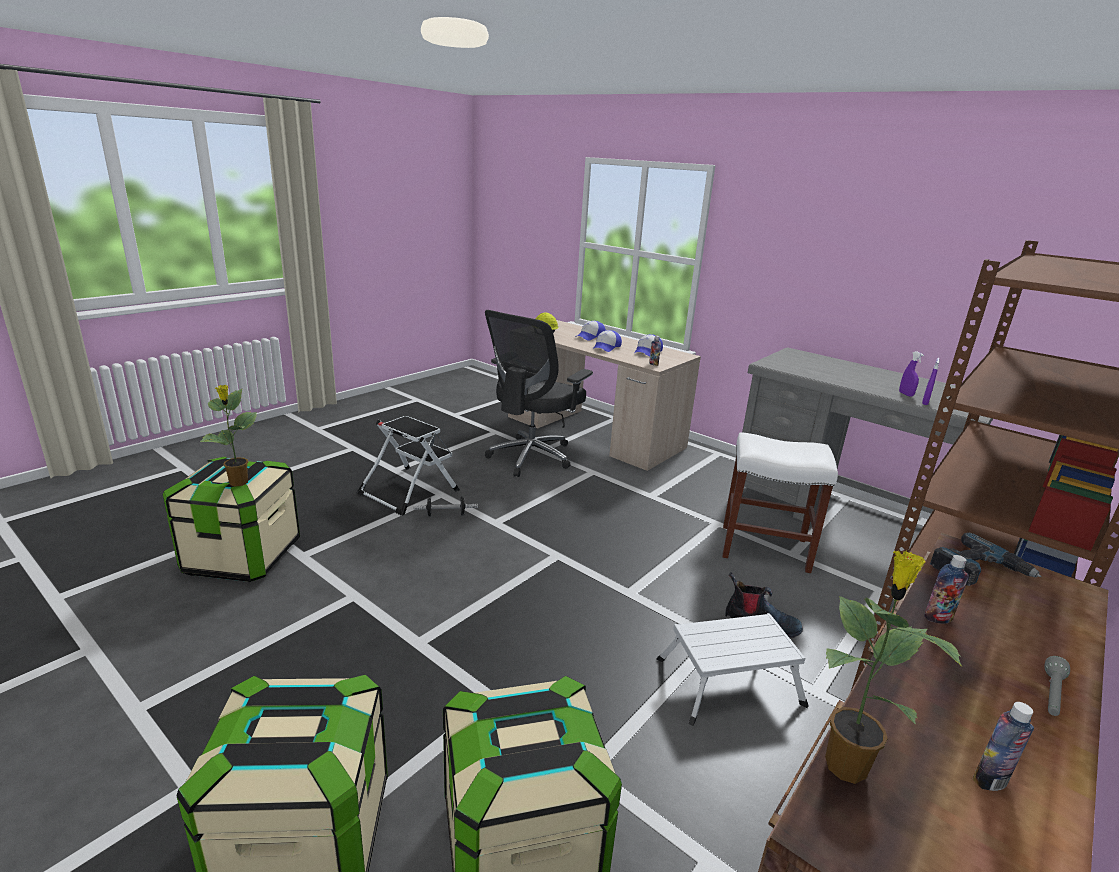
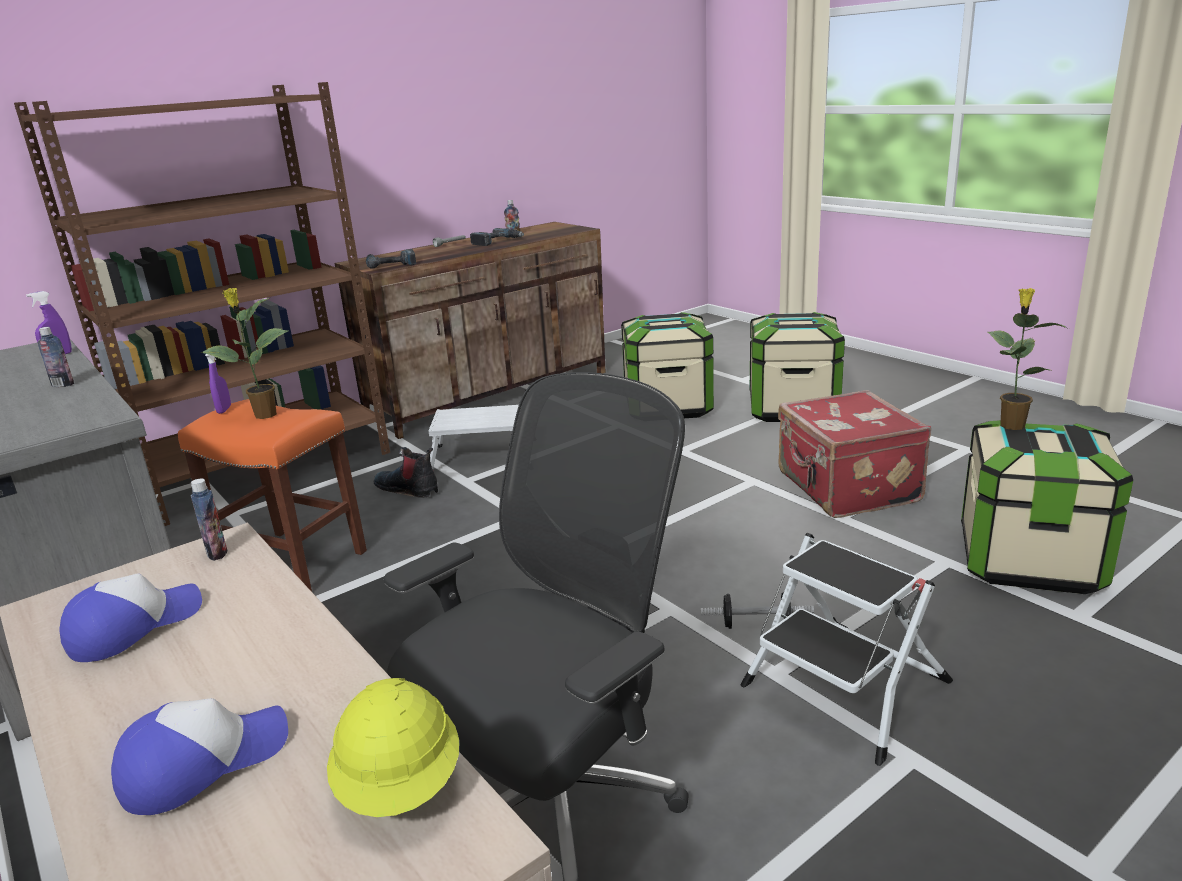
camera: 165 degrees left, 0 degrees up
cap [593,330,622,352] -> none
white stool [723,432,838,573] -> orange stool [178,399,367,592]
potted plant [825,551,962,784] -> potted plant moved to [201,288,289,419]
purple spray bottle [899,351,924,397] -> purple spray bottle moved to [205,354,231,414]
bottle [924,555,969,624] -> bottle moved to [38,327,74,387]
none -> power drill [470,228,524,246]
none -> red suitcase [778,390,931,518]

